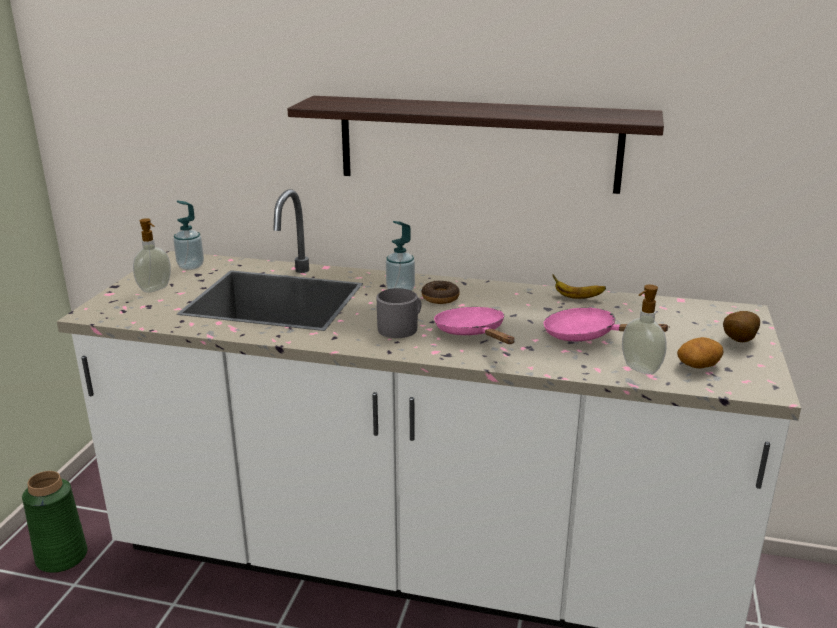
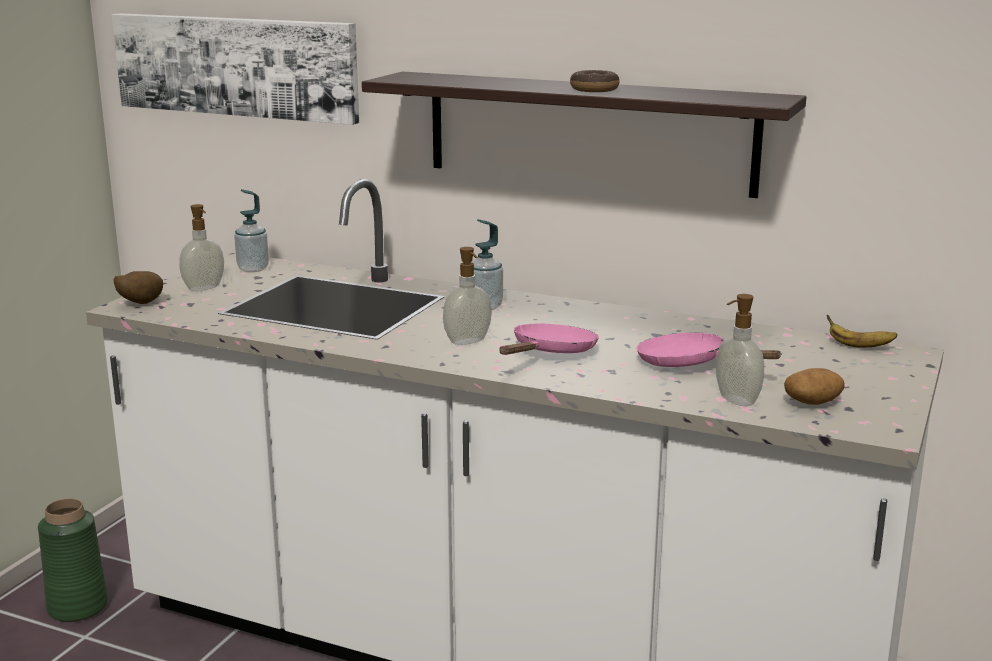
camera: 10 degrees right, 5 degrees down
grey mug [377,288,422,338] -> soap dispenser [443,247,492,345]
donut [422,281,460,304] -> donut moved to [570,70,620,92]
pink frying pan [434,307,515,344] -> pink frying pan turned 45 degrees clockwise [499,324,599,355]
banana [552,274,606,299] -> banana moved to [827,315,897,348]
potato [723,311,760,342] -> potato moved to [113,271,163,304]
none -> picture [112,13,359,125]

